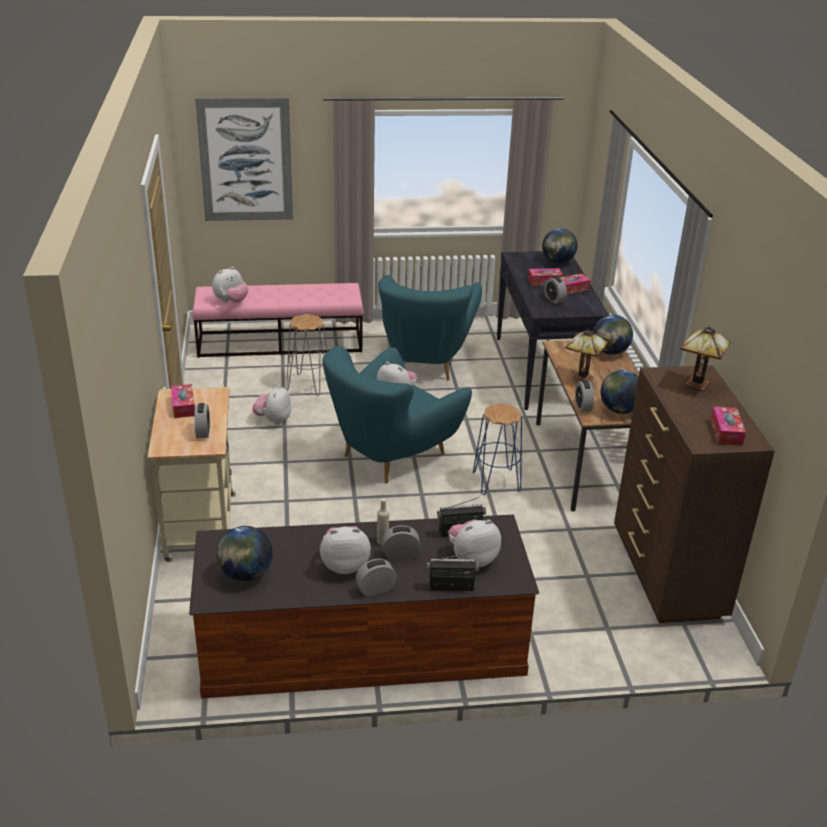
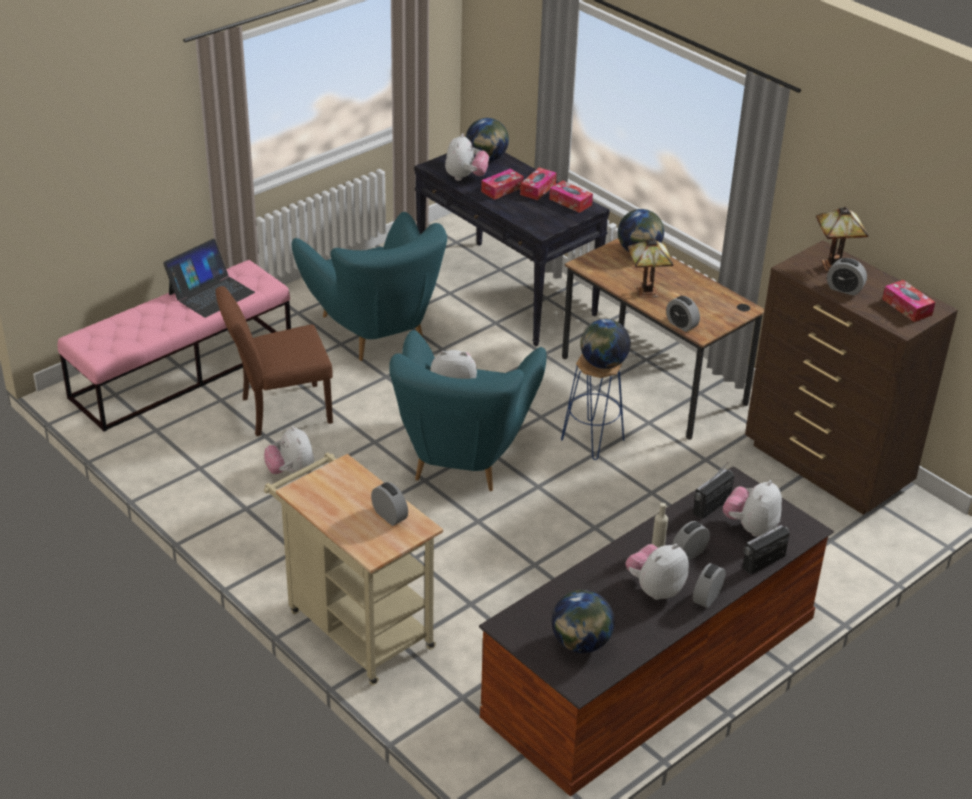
camera: 35 degrees left, 5 degrees up
tissue box [171,384,195,418] -> tissue box moved to [549,180,593,213]
picture [195,98,293,221] -> none
plush toy [212,267,248,303] -> plush toy moved to [445,133,489,181]
grey stool [286,314,327,396] -> brown chair [216,286,333,436]
alarm clock [544,276,567,304] -> alarm clock moved to [827,258,867,296]
globe [600,370,639,414] -> globe moved to [580,319,631,369]
none -> laptop [163,239,255,318]

